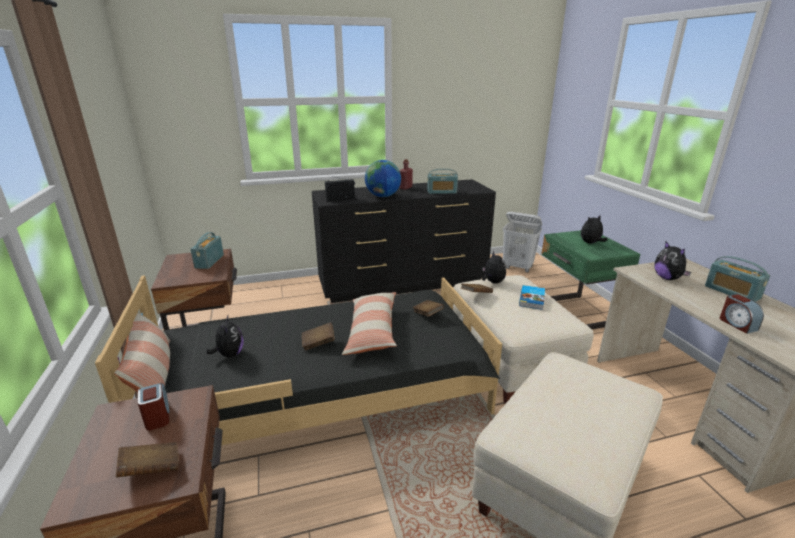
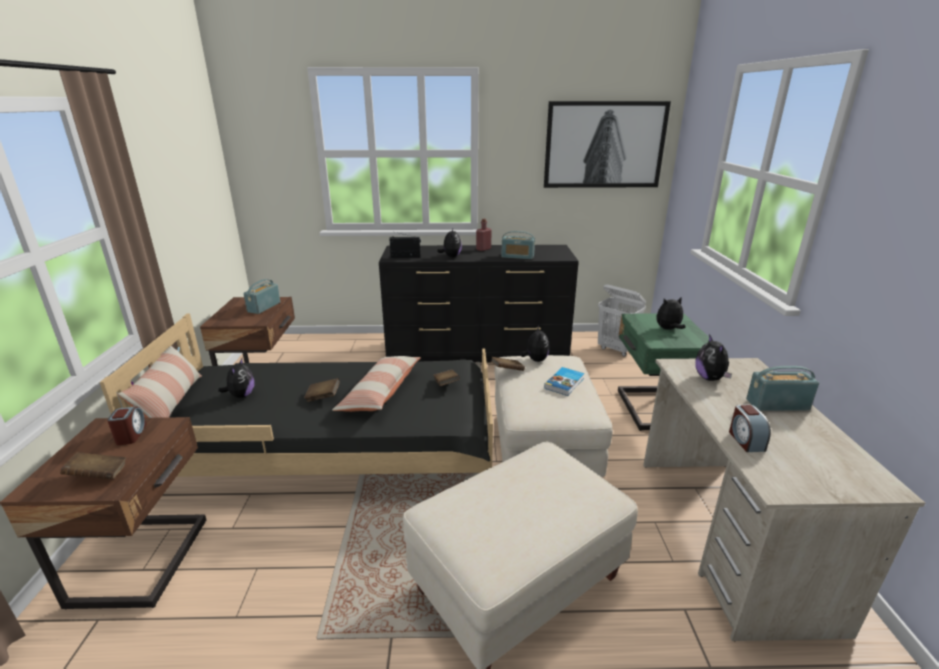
camera: 15 degrees right, 0 degrees up
globe [365,160,401,197] -> plush toy [437,229,462,257]
radio [705,256,770,302] -> radio turned 105 degrees clockwise [746,366,819,411]
none -> picture [544,101,671,188]

